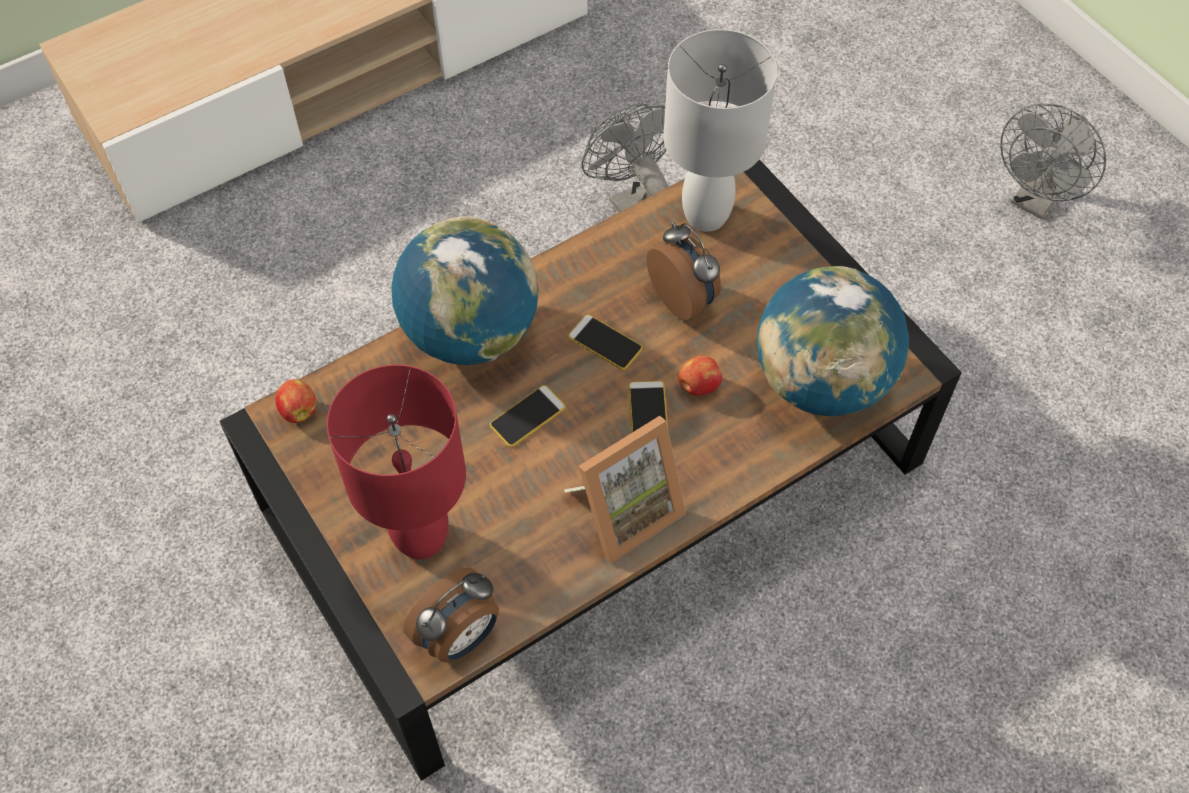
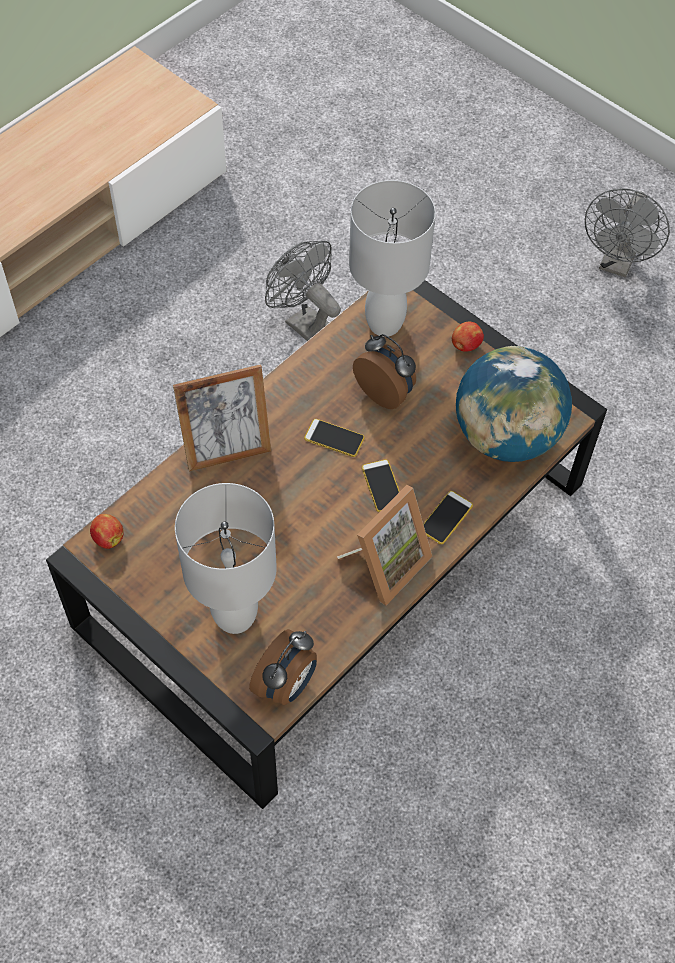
camera: 15 degrees left, 0 degrees up
red table lamp [327,365,466,559] -> white table lamp [175,483,277,634]
globe [391,217,538,365] -> picture frame [173,364,271,471]
phone [490,385,566,447] -> phone moved to [423,491,473,544]
apple [678,356,722,396] -> apple moved to [452,321,484,352]

